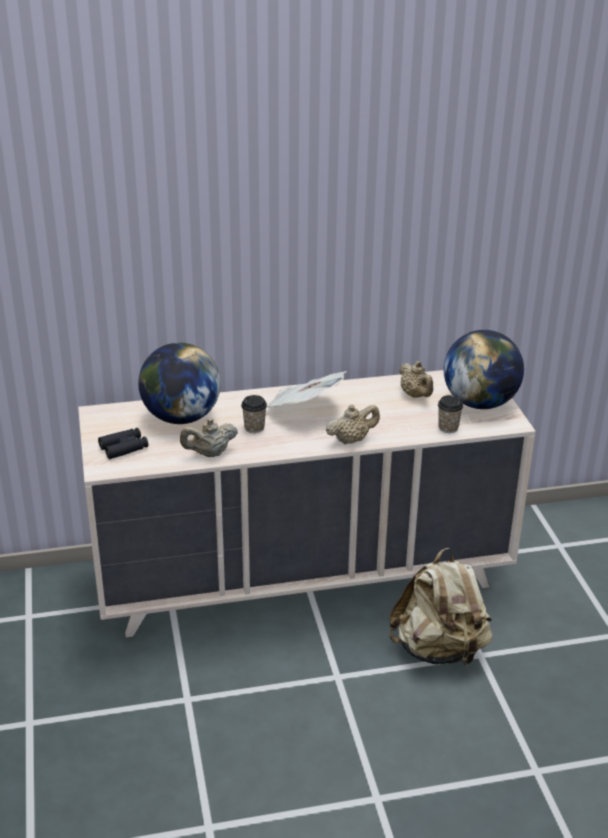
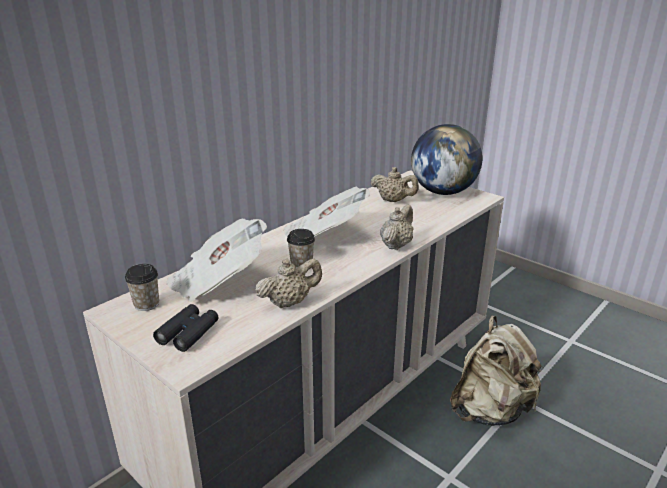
camera: 35 degrees left, 5 degrees down
globe [138,343,221,424] -> newspaper [166,218,267,302]
beige teapot [180,419,238,457] -> beige teapot turned 150 degrees counterclockwise [255,259,322,308]
cup [438,395,463,433] -> cup moved to [125,264,159,311]

